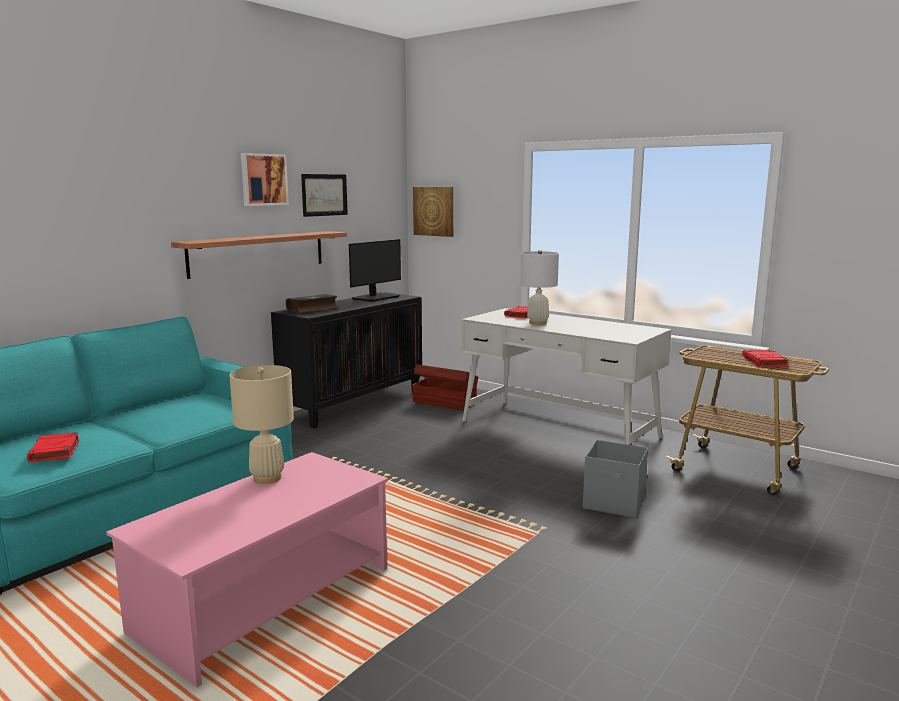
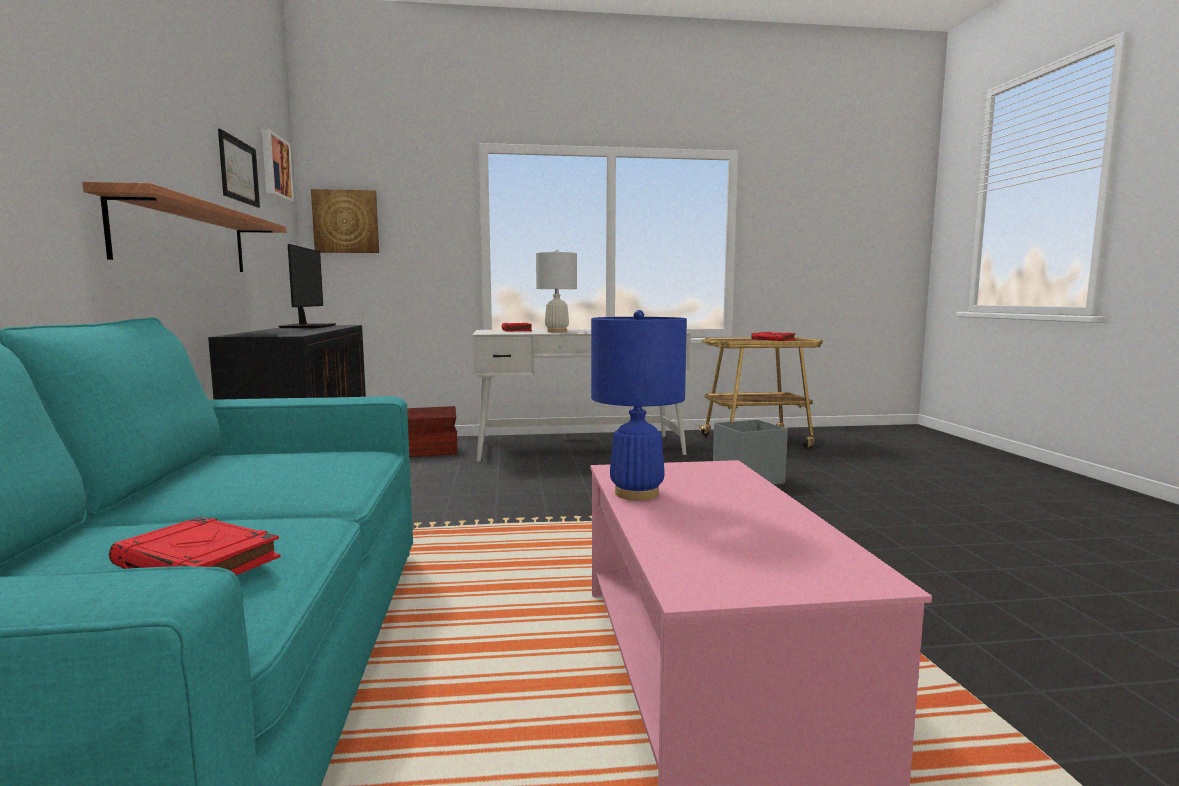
camera: 45 degrees left, 5 degrees down
beige table lamp [229,365,294,484] -> blue table lamp [591,310,687,500]
picture [241,153,289,206] -> picture moved to [262,129,294,202]
book [286,294,337,313] -> none

